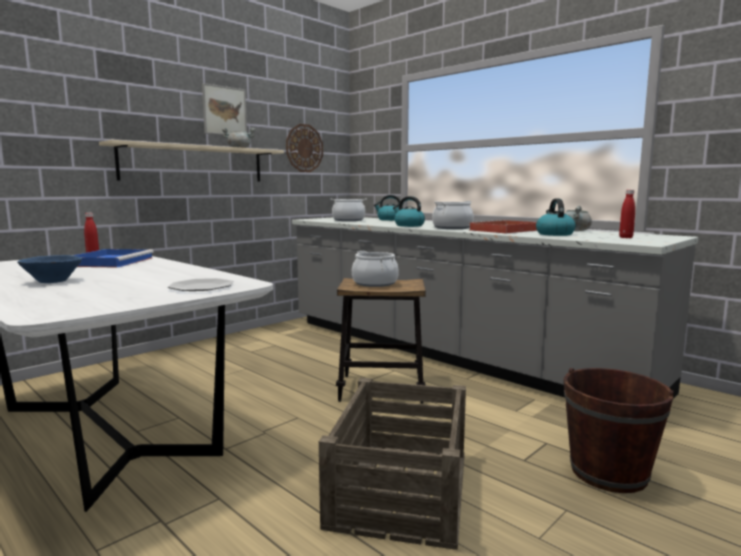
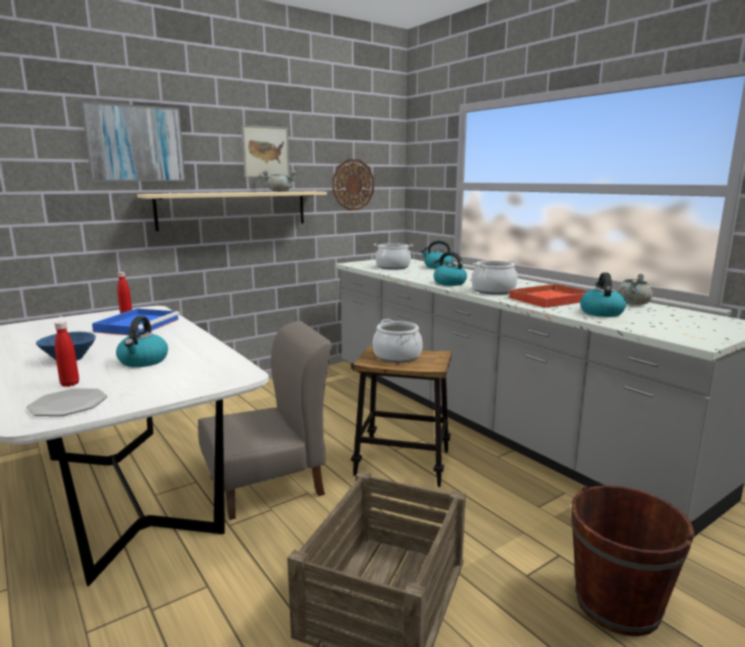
camera: 10 degrees right, 5 degrees up
plate [168,278,233,291] -> plate moved to [27,388,107,416]
red bottle [619,189,635,238] -> red bottle moved to [55,321,79,387]
none -> picture [81,101,185,181]
none -> kettle [116,316,168,367]
none -> grey chair [198,321,332,520]

